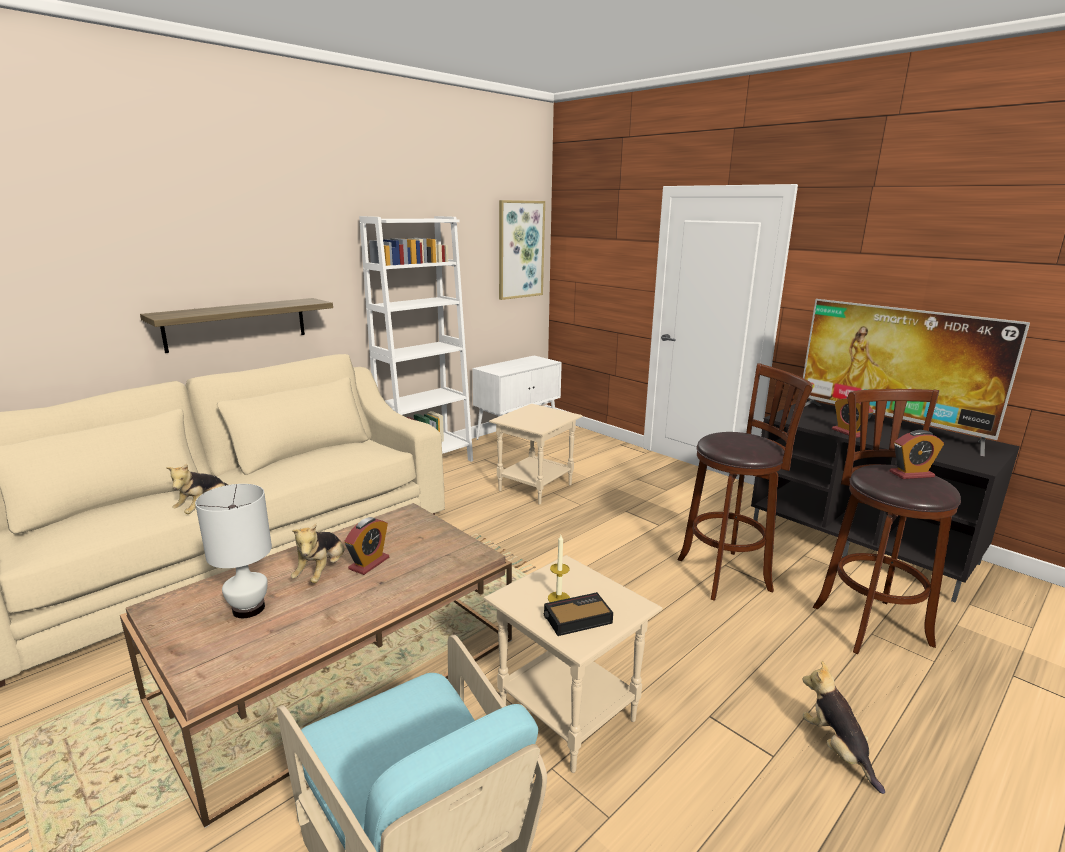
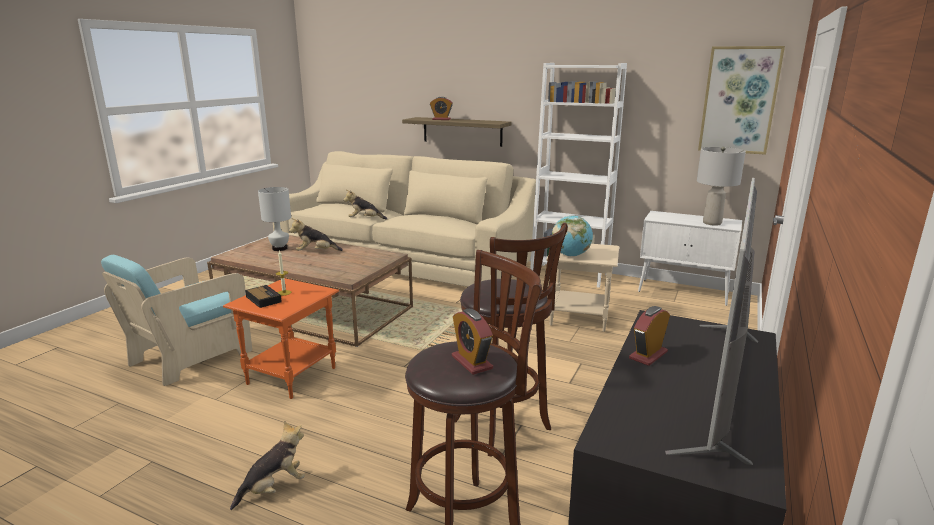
camera: 70 degrees right, 0 degrees up
alarm clock [344,517,389,575] -> alarm clock moved to [430,97,453,120]
beige side table [484,555,662,773] -> orange side table [223,278,339,399]
none -> globe [552,215,593,257]
none -> grey table lamp [697,147,746,226]

